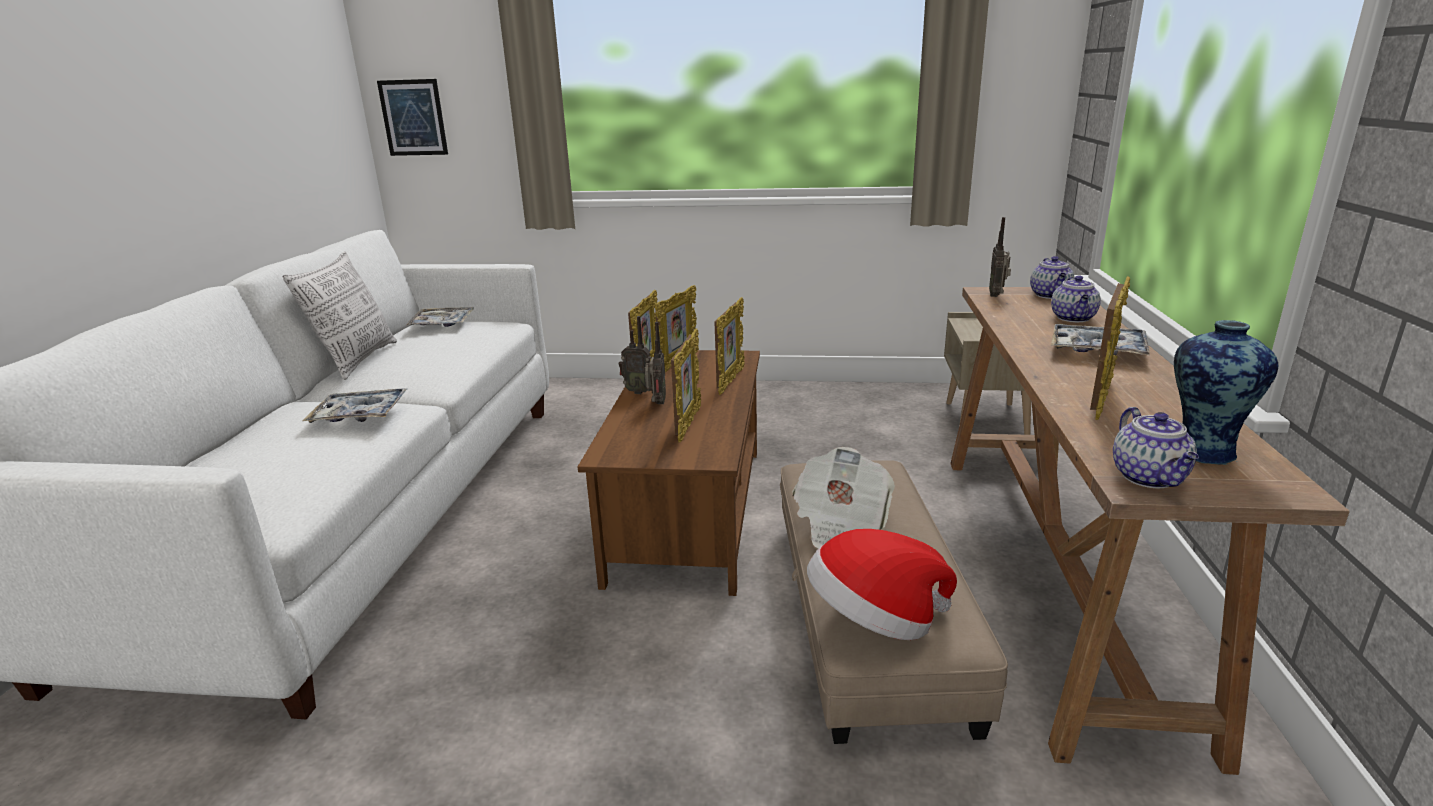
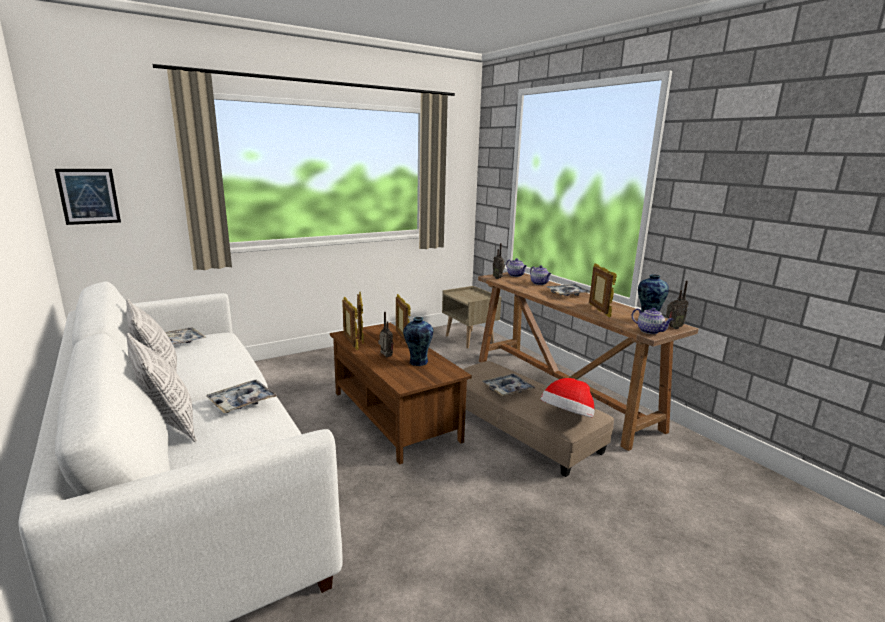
camera: 40 degrees left, 5 degrees down
radio [619,316,651,394] -> radio moved to [666,281,688,329]
picture frame [671,329,701,442] -> vase [403,317,433,366]
newspaper [793,447,895,548] -> tray [483,374,535,396]
none -> pillow [126,333,197,442]

